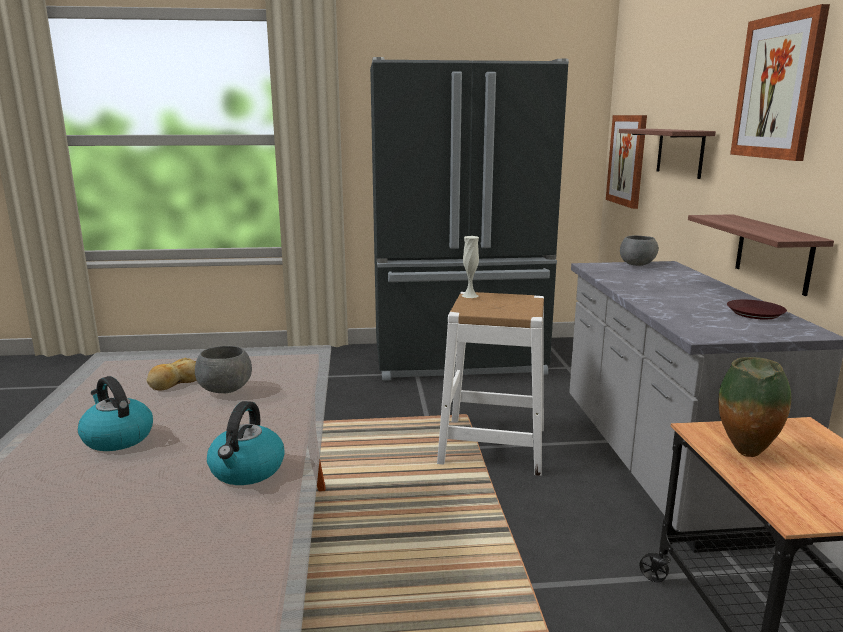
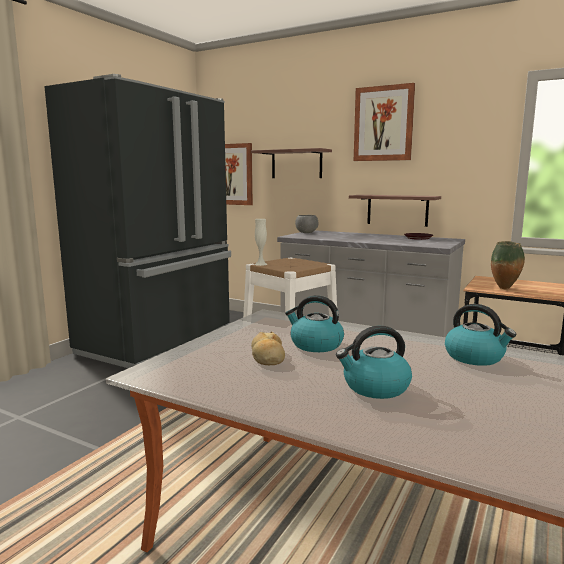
camera: 55 degrees left, 5 degrees down
grey bowl [195,346,252,393] -> kettle [285,295,344,352]

